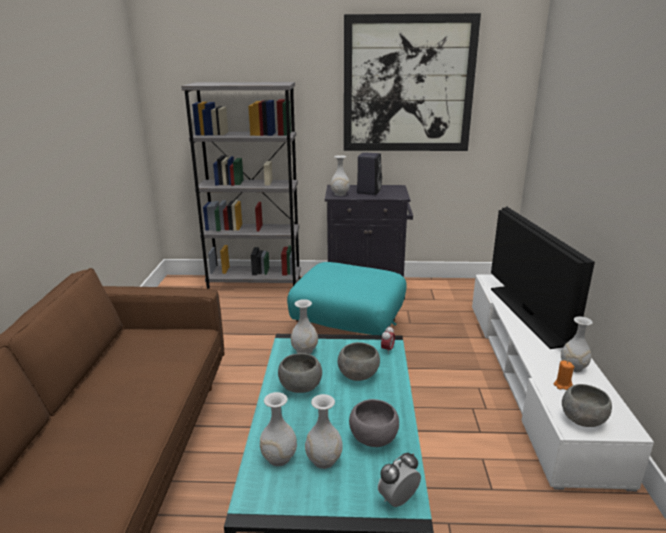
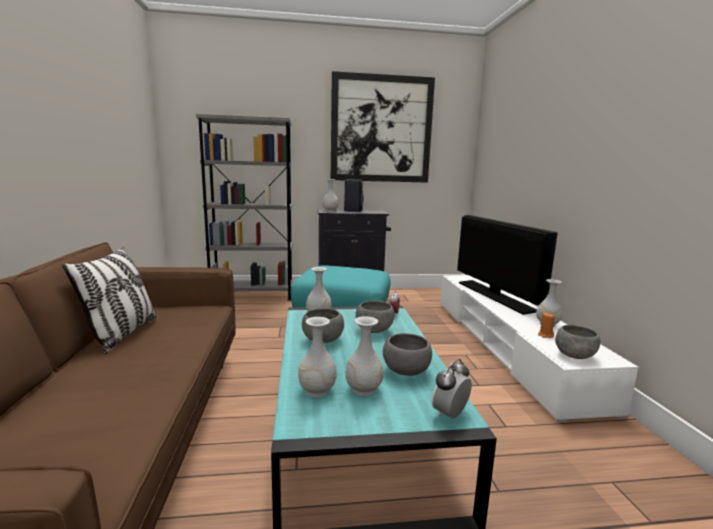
camera: 10 degrees left, 10 degrees down
none -> pillow [62,247,156,354]

